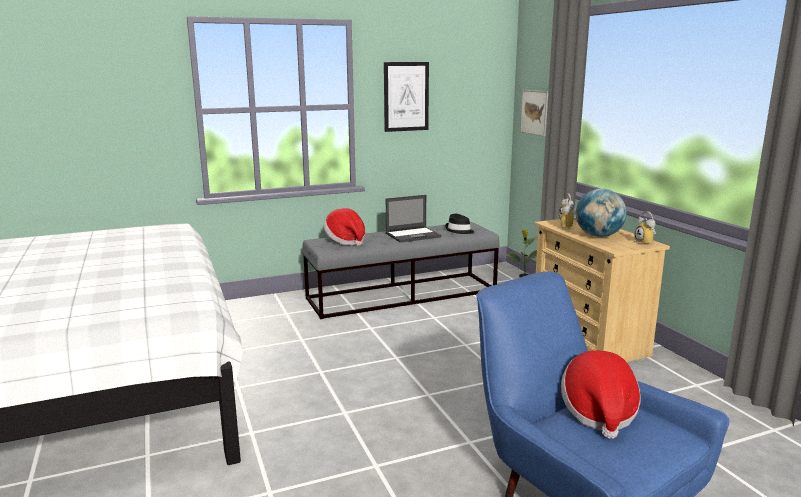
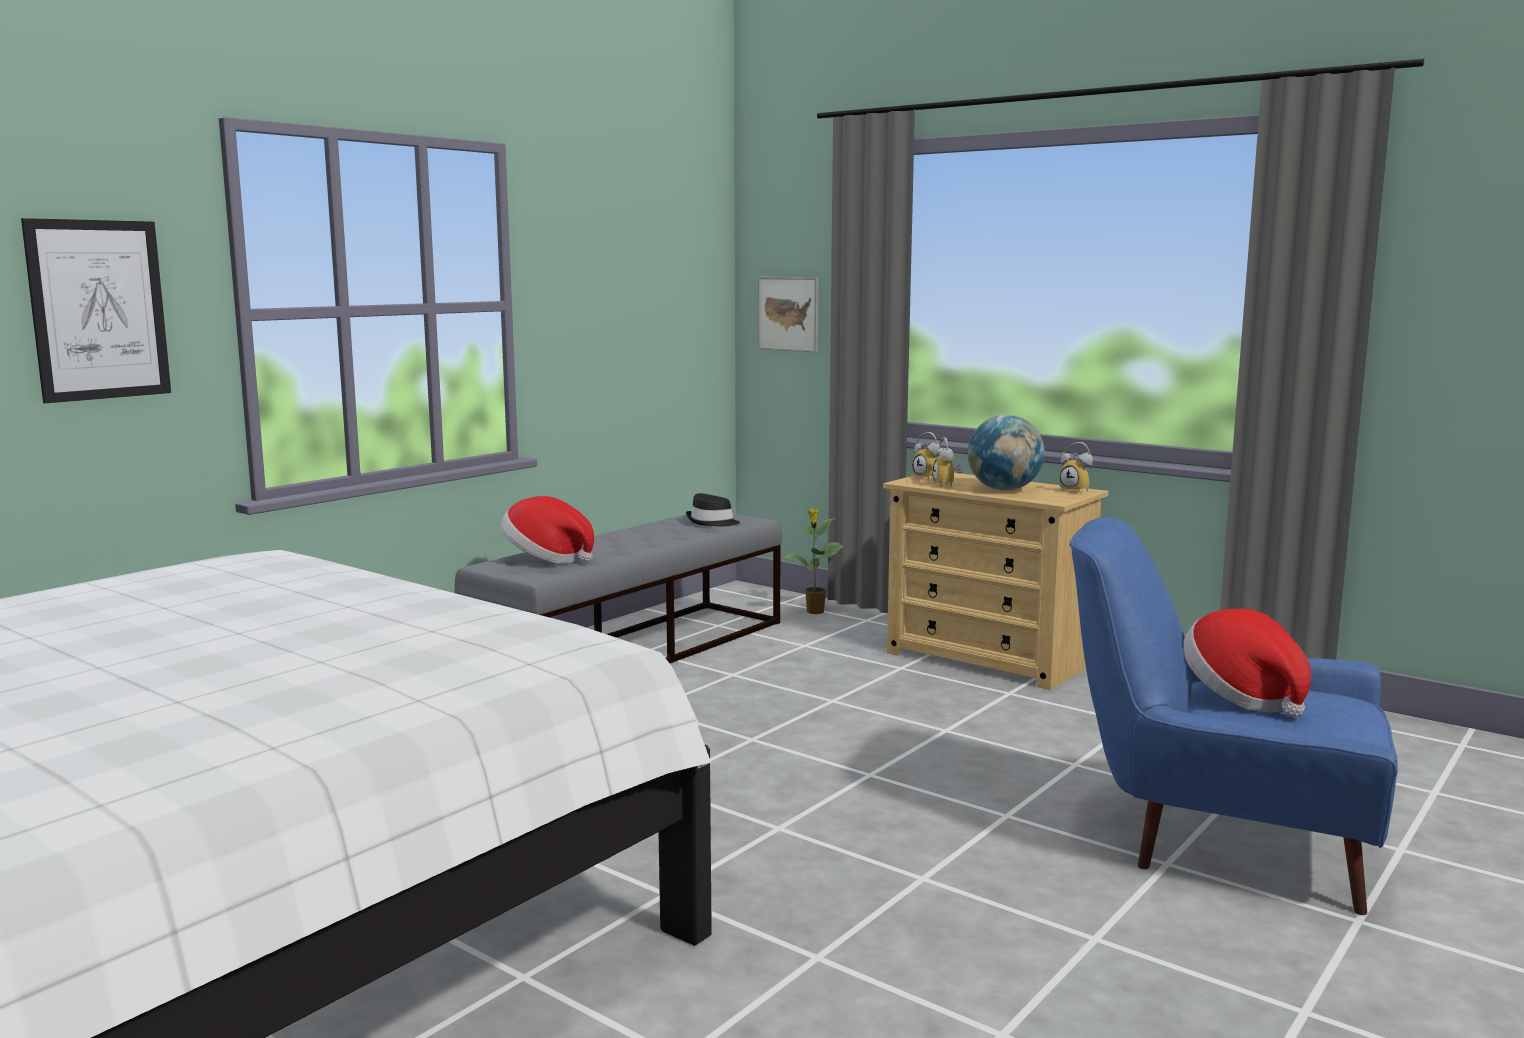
camera: 30 degrees left, 5 degrees down
picture [384,62,429,132] -> picture moved to [21,218,171,403]
laptop [386,195,441,243] -> none

